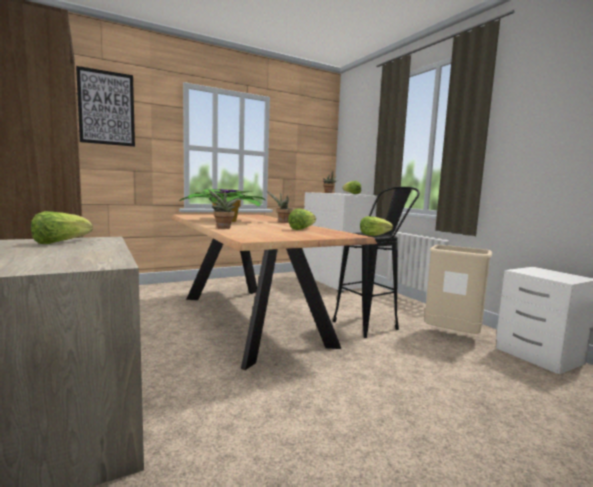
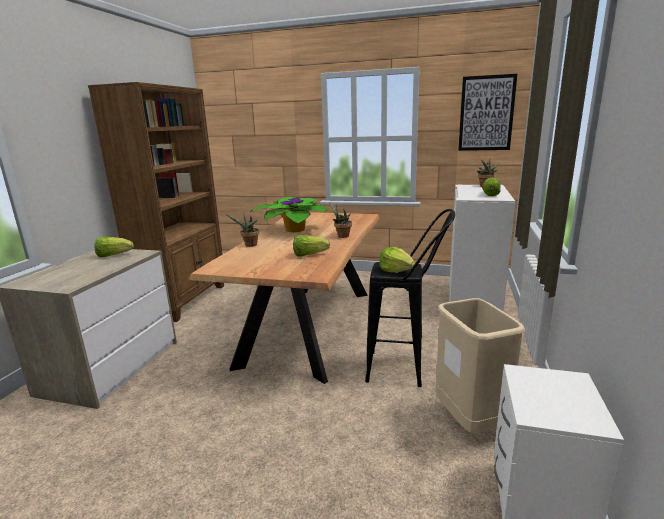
camera: 45 degrees right, 10 degrees up
picture [76,66,135,147] -> picture moved to [458,74,517,151]

